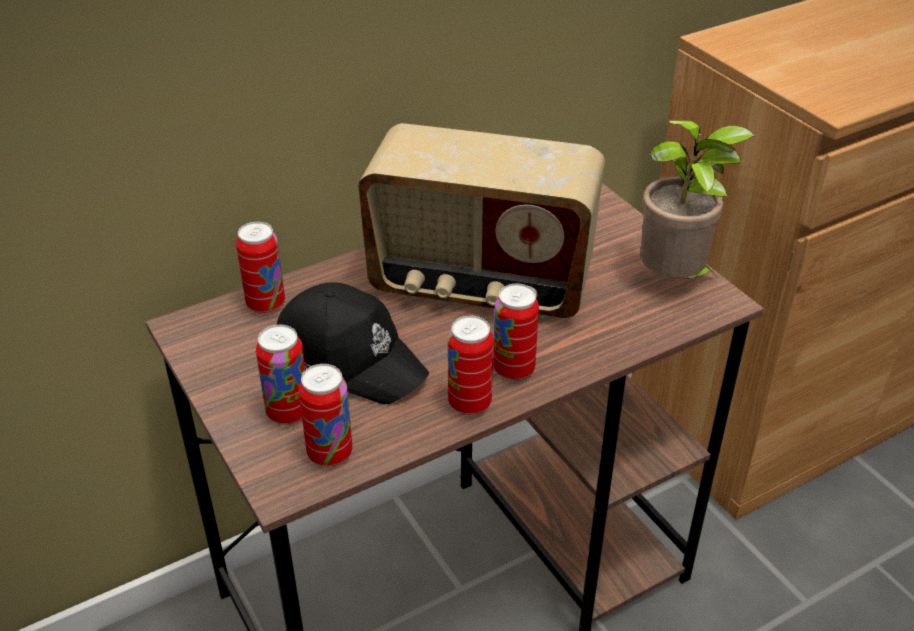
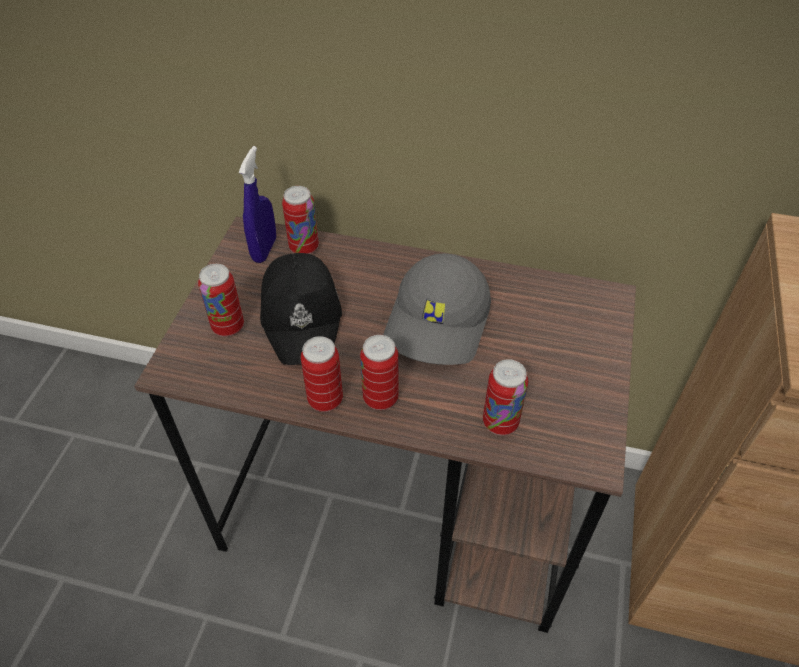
camera: 45 degrees right, 10 degrees up
can [299,364,353,467] -> can moved to [483,359,528,436]
radio [358,123,605,319] -> grey cap [384,253,491,365]
potted plant [640,120,755,279] -> none
none -> blue spray bottle [239,146,276,263]

